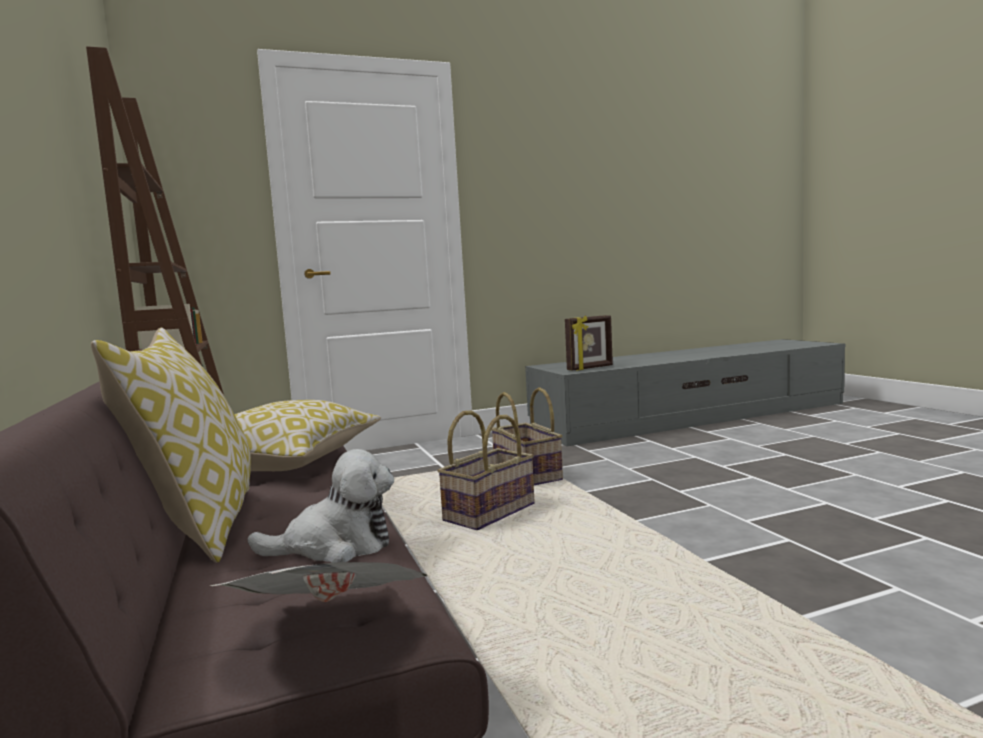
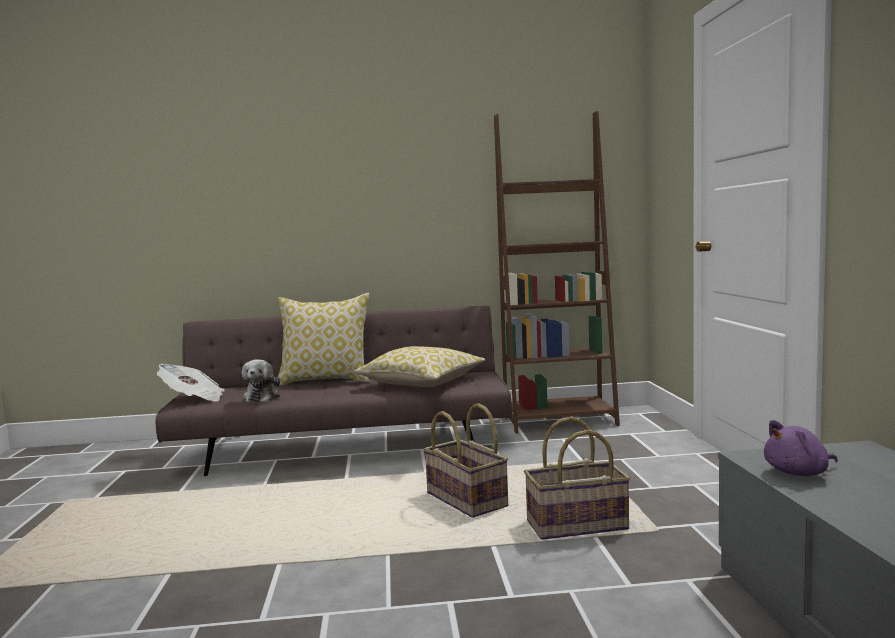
camera: 105 degrees right, 0 degrees up
picture frame [565,315,613,371] -> purple plush toy [764,420,838,476]

